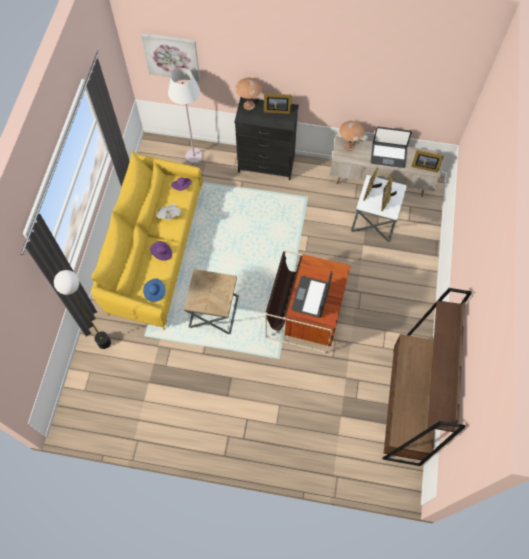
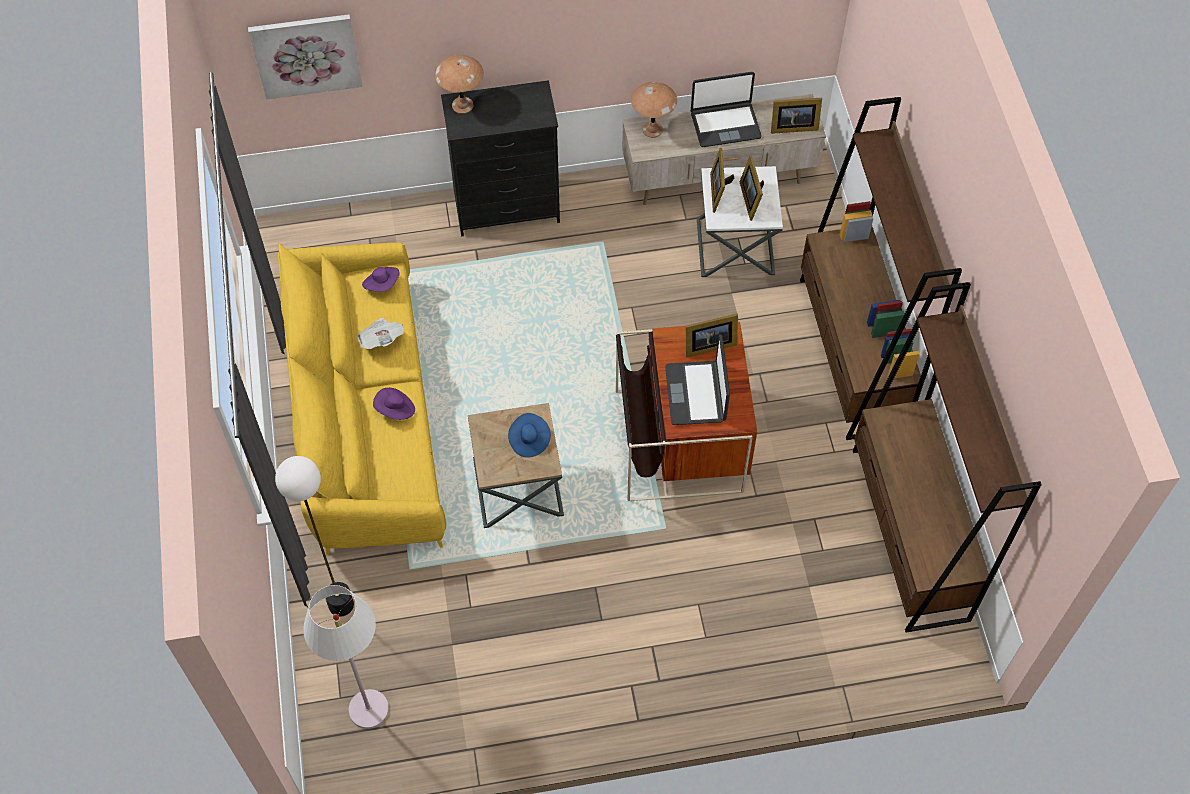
camera: 20 degrees left, 5 degrees down
blue hat [143,279,166,302] -> blue hat moved to [508,413,551,458]
white floor lamp [168,68,203,164] -> white floor lamp moved to [303,585,389,729]
picture frame [264,93,292,114] -> picture frame moved to [686,313,738,357]
none -> brown bookcase [800,97,962,440]

